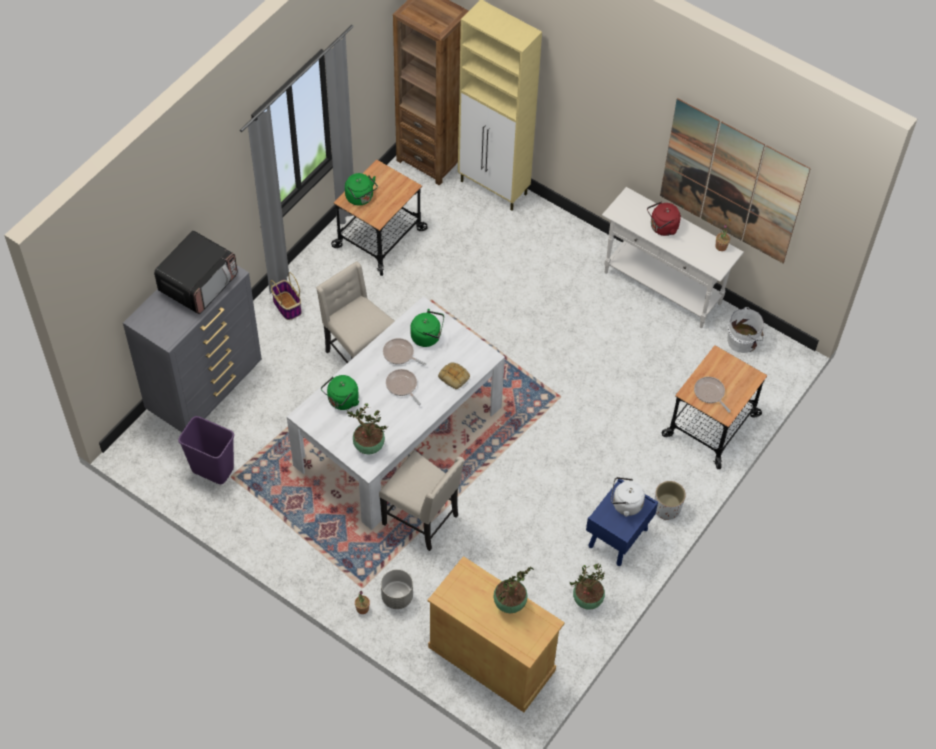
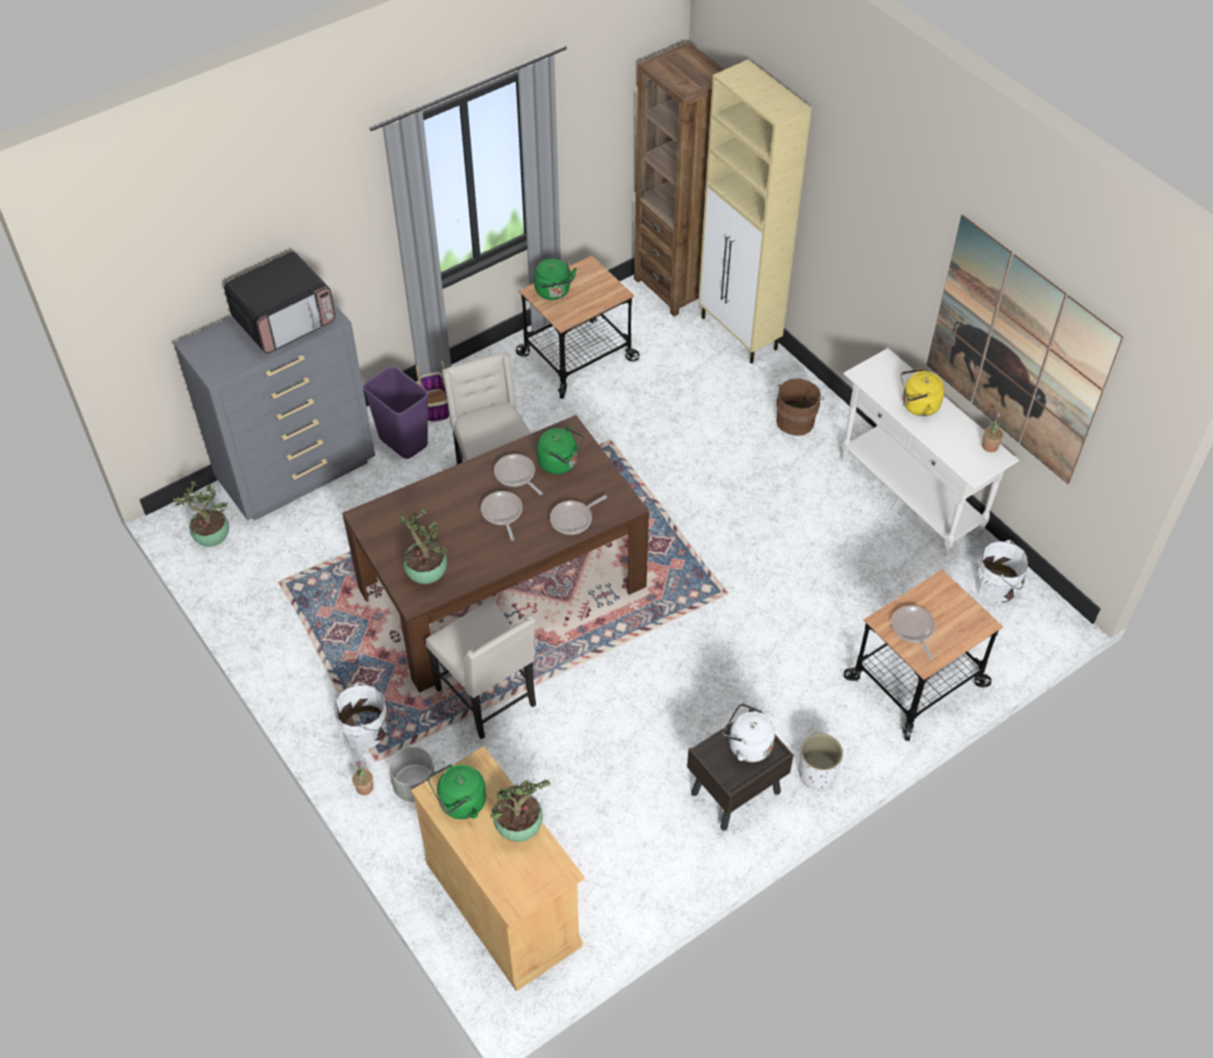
camera: 20 degrees right, 5 degrees down
purple trash can [178,416,234,484] -> purple trash can moved to [363,366,429,459]
white dining table [287,296,505,530] -> brown dining table [342,415,649,693]
green kettle [321,375,359,410] -> green kettle moved to [427,764,486,819]
bread [438,362,470,389] -> frying pan [550,495,607,535]
potted plant [569,564,605,610] -> potted plant moved to [173,482,229,547]
blue nightstand [586,479,658,566] -> brown nightstand [687,709,794,831]
red kettle [647,201,681,236] -> yellow kettle [901,368,944,416]
none -> white bucket [334,682,388,750]
none -> brown bucket [776,378,824,436]

